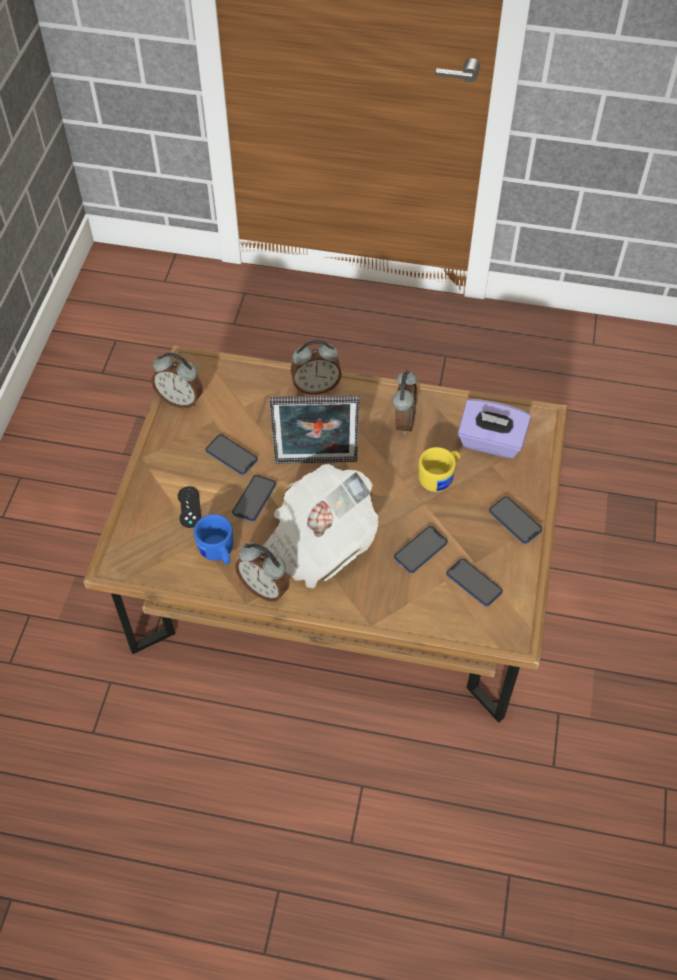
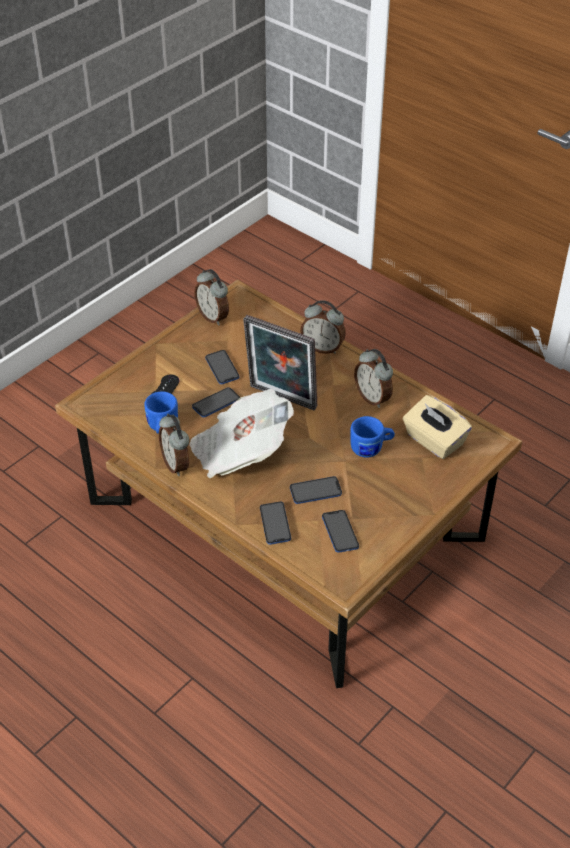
camera: 30 degrees right, 10 degrees down
alarm clock [392,370,418,435] -> alarm clock turned 105 degrees clockwise [354,349,393,408]
yellow mug [418,447,460,492] -> blue mug [350,416,395,457]
purple tissue box [458,399,531,459] -> beige tissue box [403,395,472,459]
phone [489,496,542,544] -> phone moved to [260,501,291,545]

